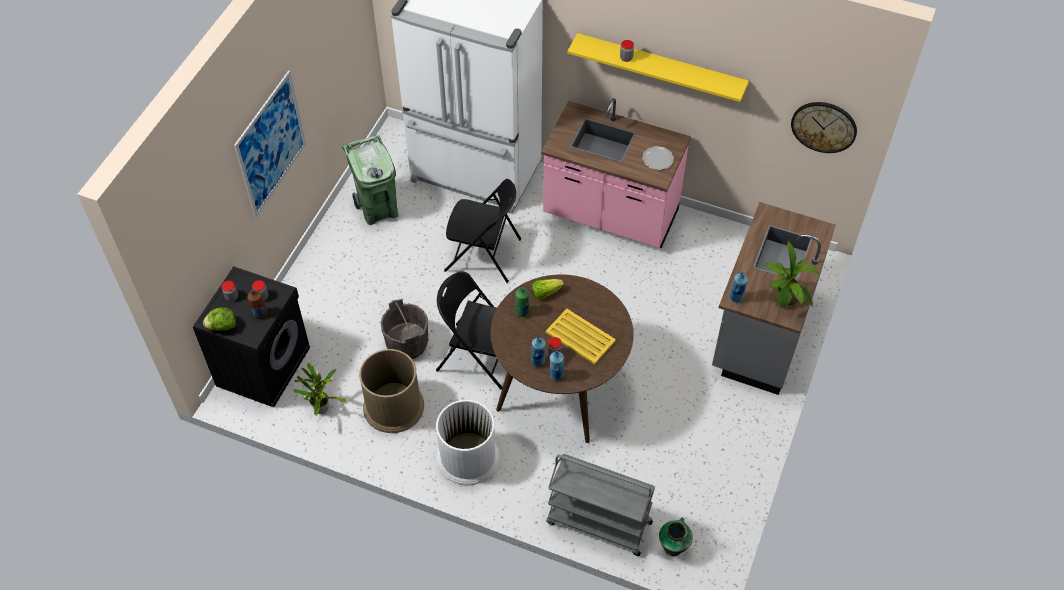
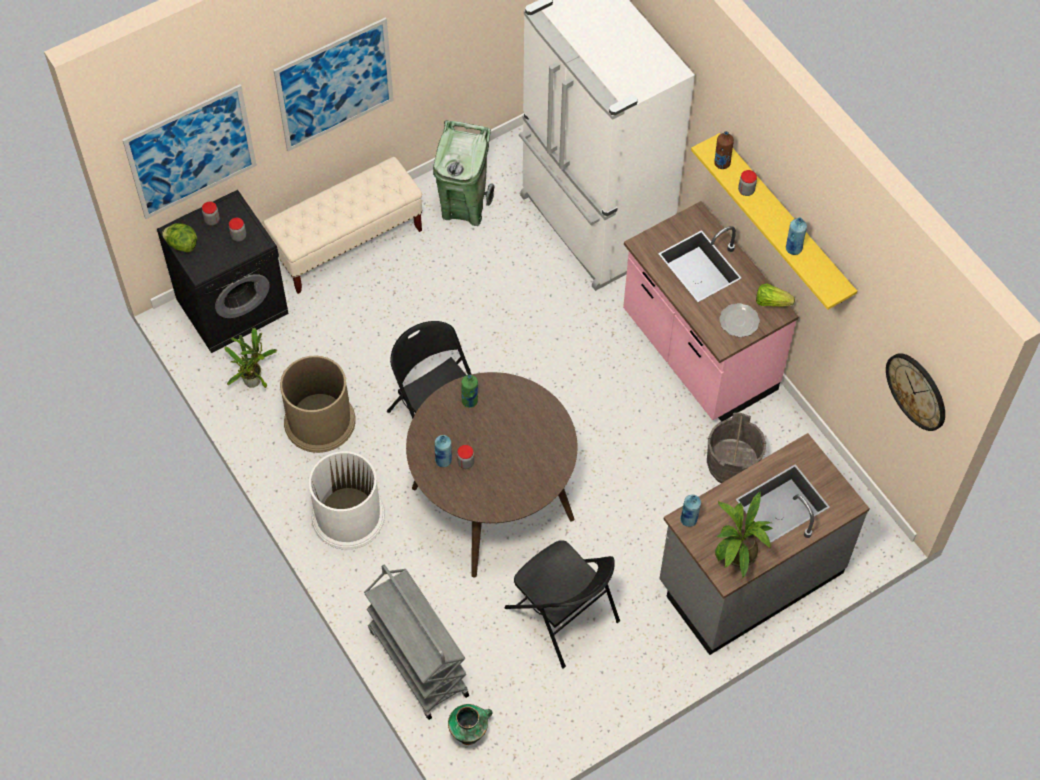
camera: 35 degrees right, 5 degrees up
brown bottle [247,289,267,319] -> brown bottle moved to [714,131,734,169]
grey bucket [380,299,428,359] -> grey bucket moved to [707,412,766,483]
black chair [444,179,522,283] -> black chair moved to [505,540,620,669]
lettuce [532,279,564,300] -> lettuce moved to [756,283,795,307]
yellow tray [546,309,616,365] -> none
blue bottle [550,351,564,380] -> blue bottle moved to [786,217,807,255]
none -> picture [122,84,257,219]
none -> beige bench [264,157,423,294]

